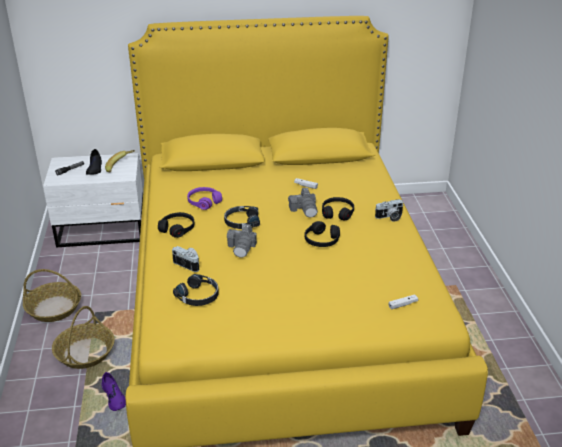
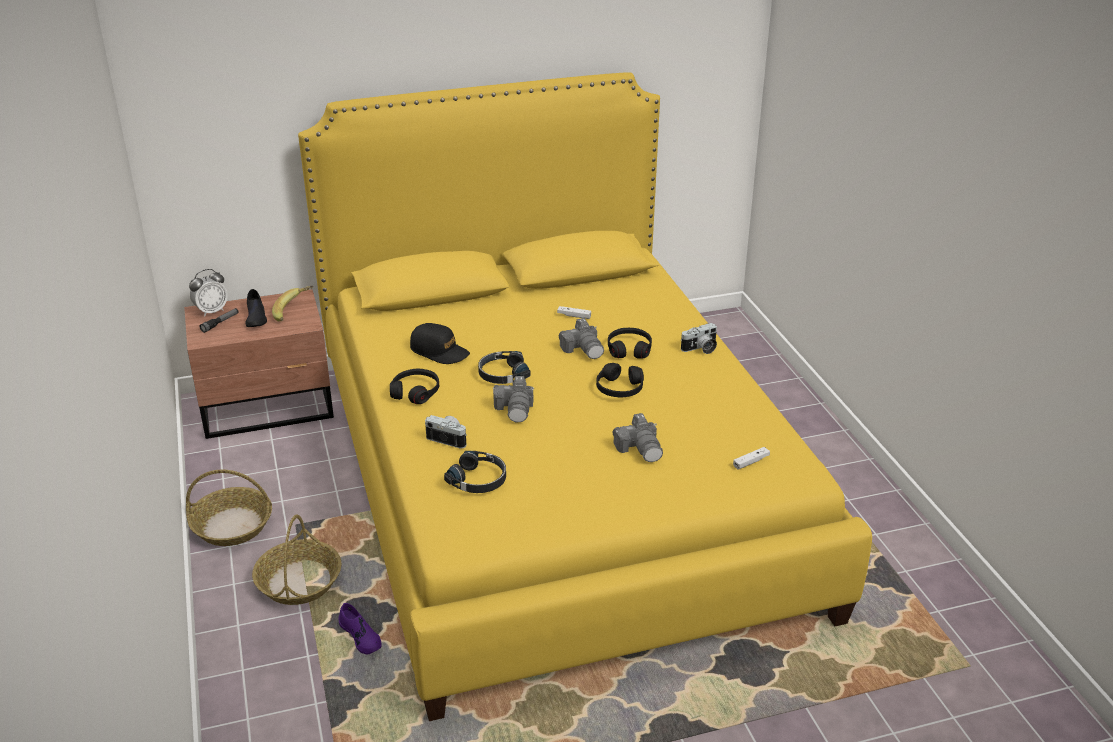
camera: 10 degrees left, 0 degrees up
white nightstand [43,153,143,248] -> brown nightstand [184,289,334,439]
purple headphones [187,187,222,210] -> black cap [410,323,470,364]
none -> alarm clock [189,269,228,317]
none -> camera [613,413,663,462]

